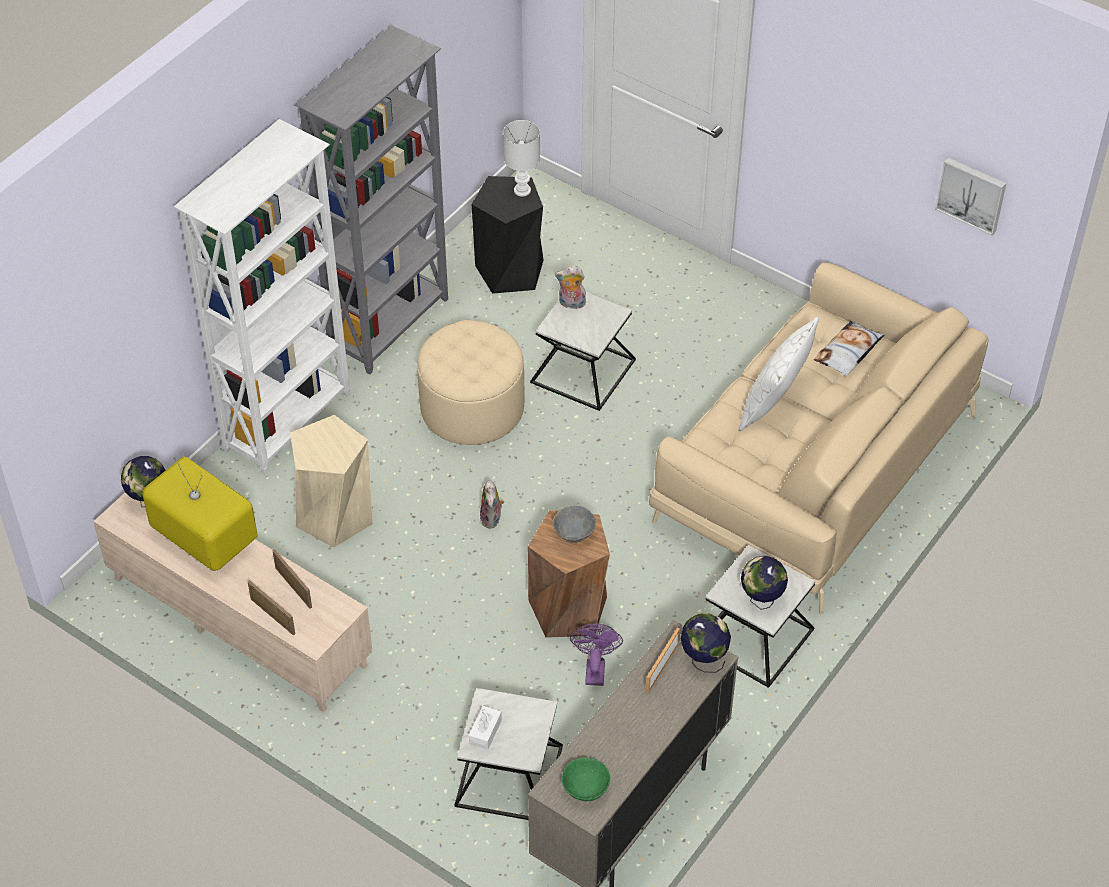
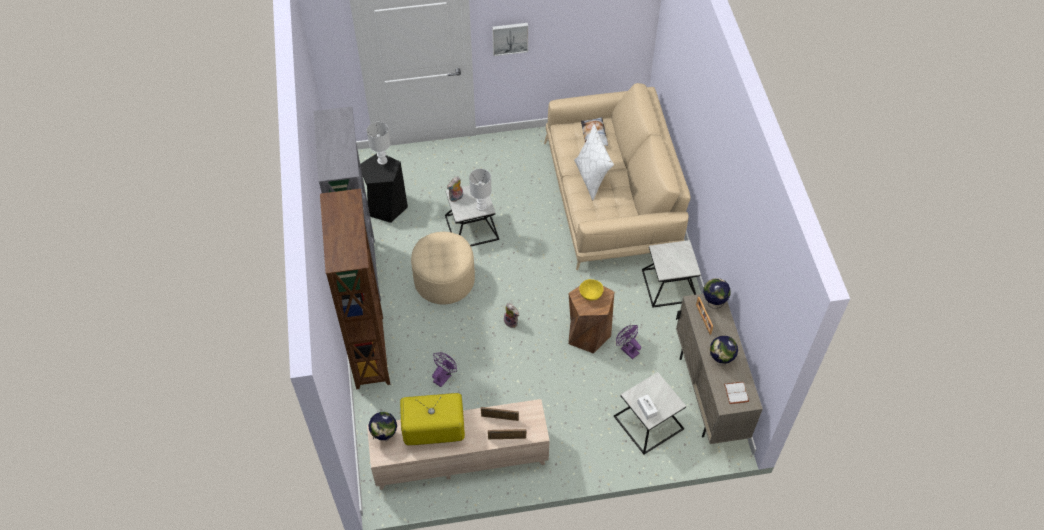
camera: 45 degrees left, 5 degrees up
white bookcase [174,119,350,476] -> brown bookcase [320,189,390,389]
beige stool [290,415,373,548] -> purple fan [432,352,457,387]
grey bowl [553,506,596,543] -> yellow bowl [579,279,604,301]
green bowl [562,758,610,801] -> white book [724,382,749,404]
globe [741,556,788,610] -> globe moved to [710,336,738,365]
picture [935,157,1006,236] -> picture moved to [492,23,528,56]
none -> white table lamp [469,169,492,211]

